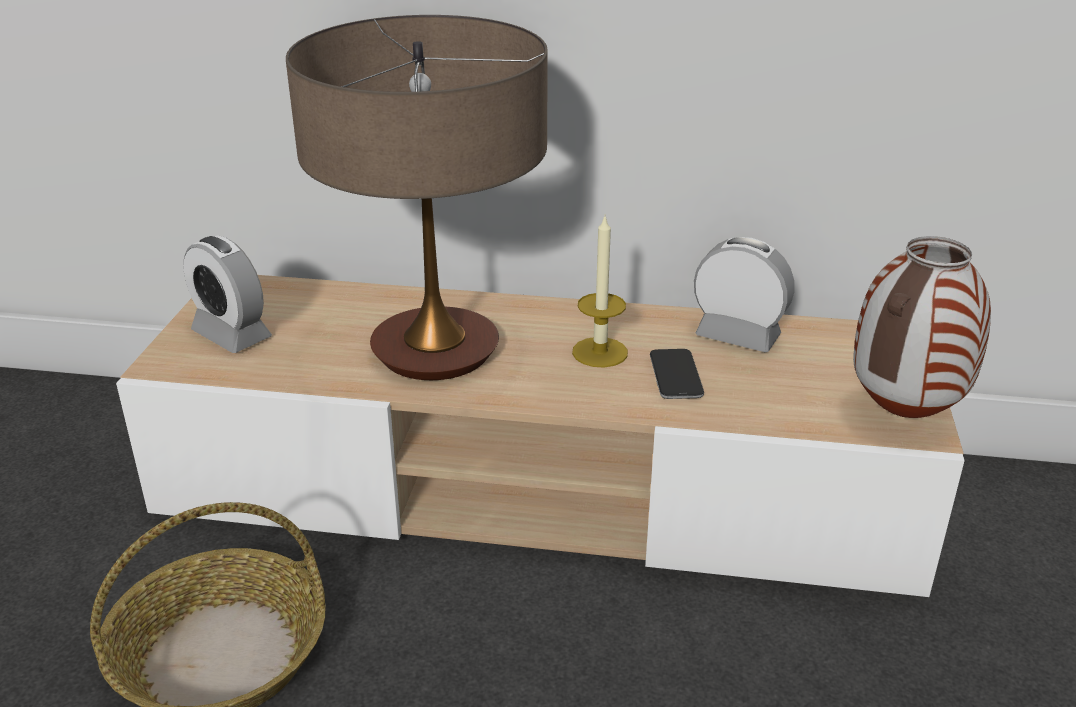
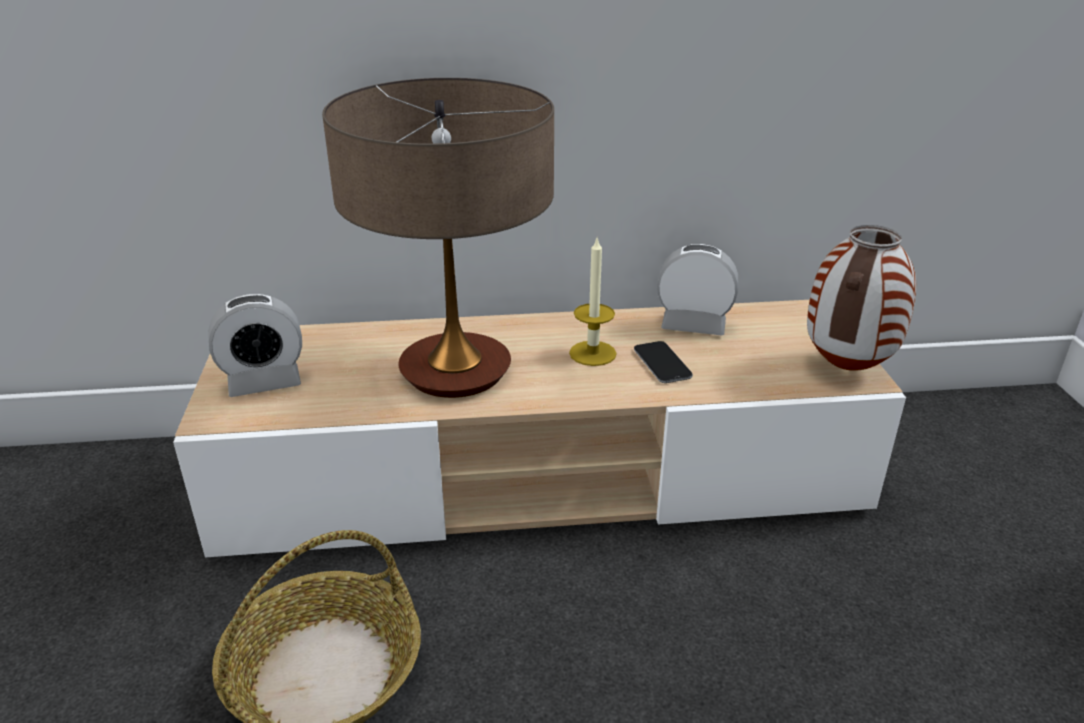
camera: 15 degrees left, 0 degrees up
alarm clock [183,236,272,353] -> alarm clock turned 45 degrees counterclockwise [208,294,302,397]

